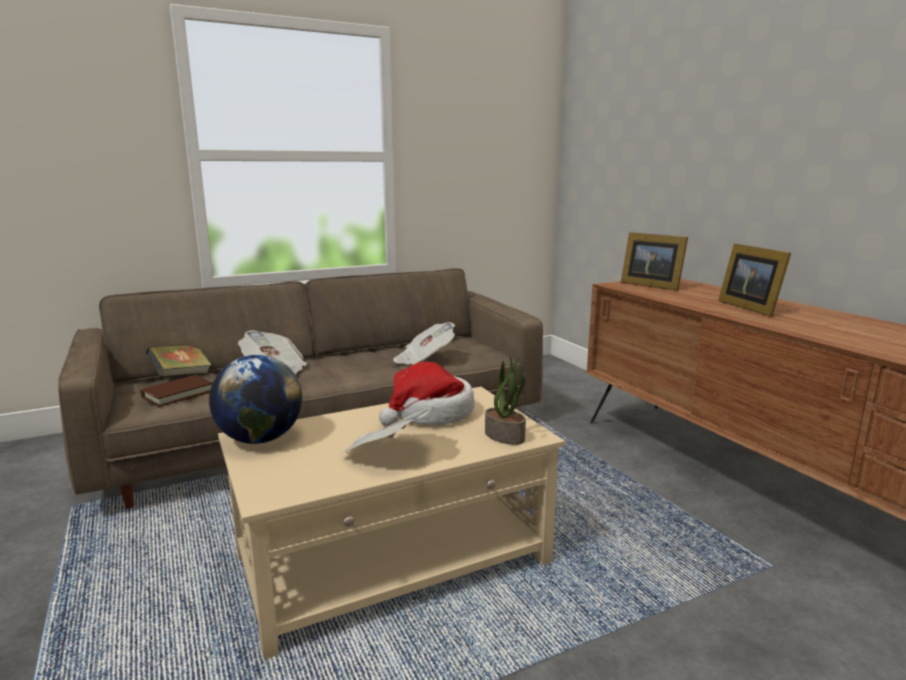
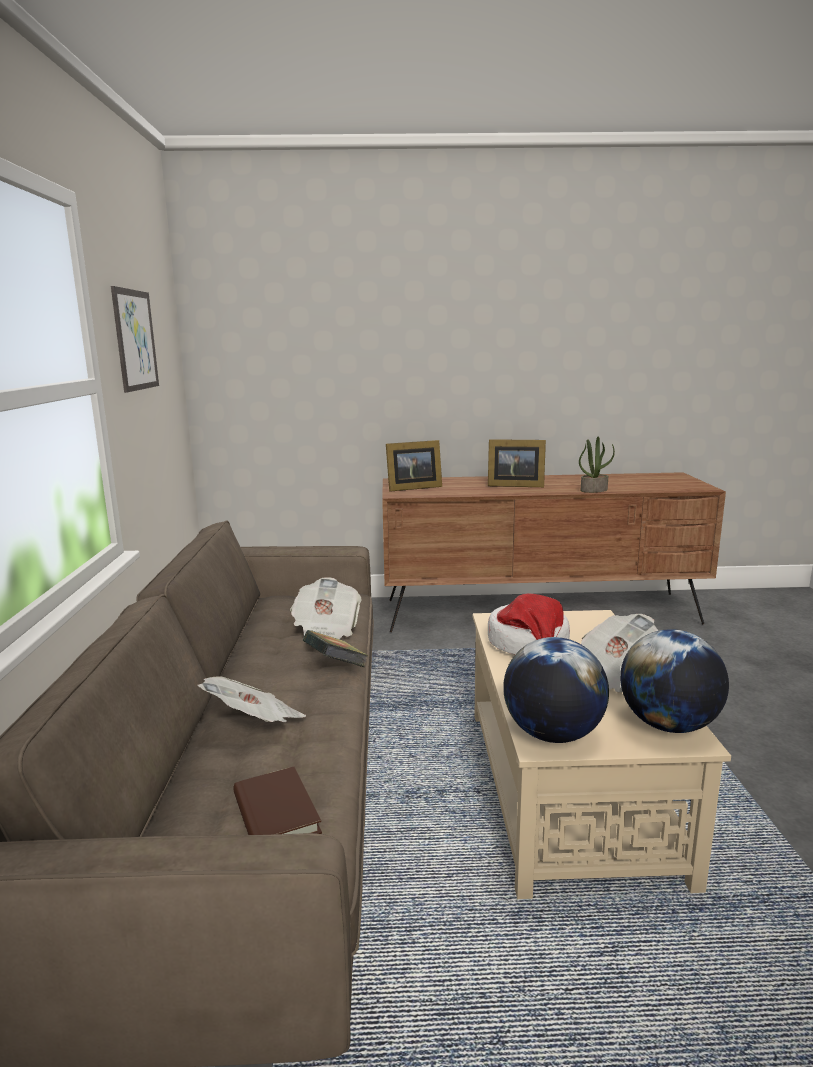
camera: 65 degrees left, 0 degrees up
book [146,345,212,377] -> book moved to [303,630,369,667]
potted plant [485,355,526,445] -> potted plant moved to [579,437,615,493]
none -> picture [111,286,159,393]
none -> globe [620,629,729,733]

